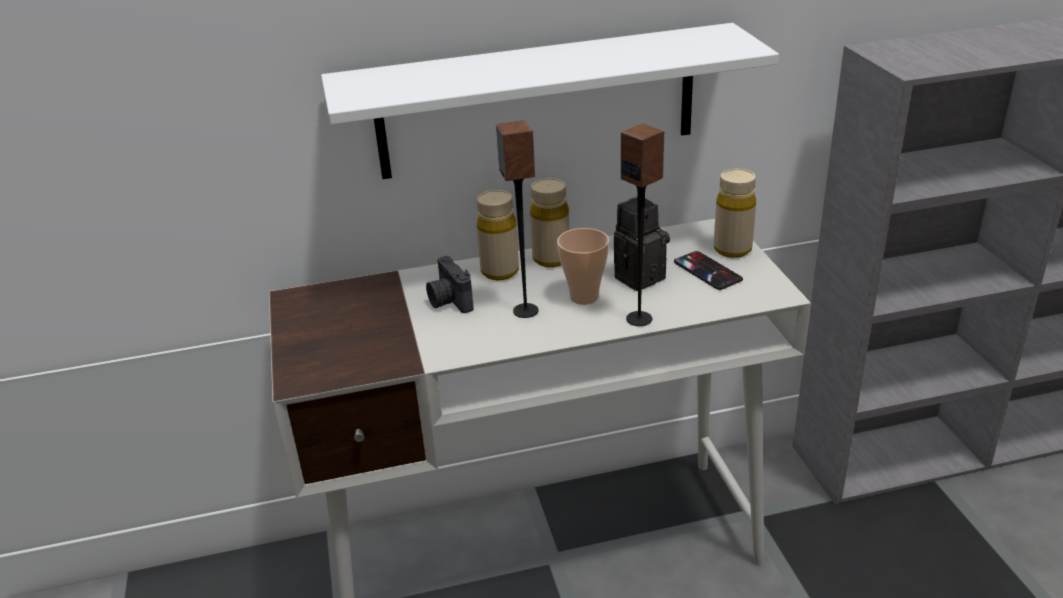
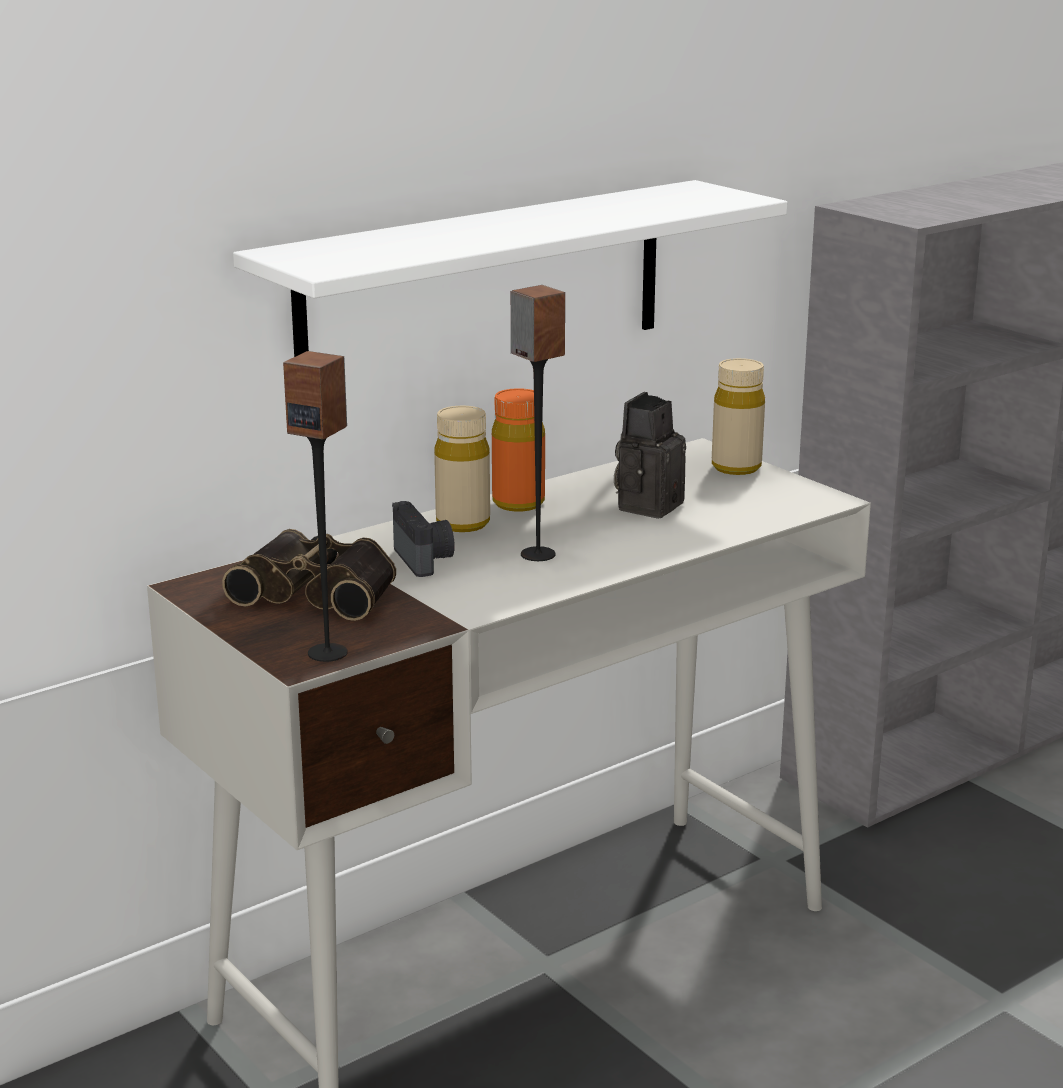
camera: 25 degrees left, 10 degrees down
camera [426,256,474,313] -> camera turned 150 degrees counterclockwise [392,501,455,577]
beige bottle [530,178,569,267] -> orange bottle [492,388,545,512]
cup [557,228,609,305] -> none
speaker [621,124,664,326] -> speaker moved to [283,351,348,662]
phone [674,251,743,290] -> none
none -> binoculars [222,529,396,621]

